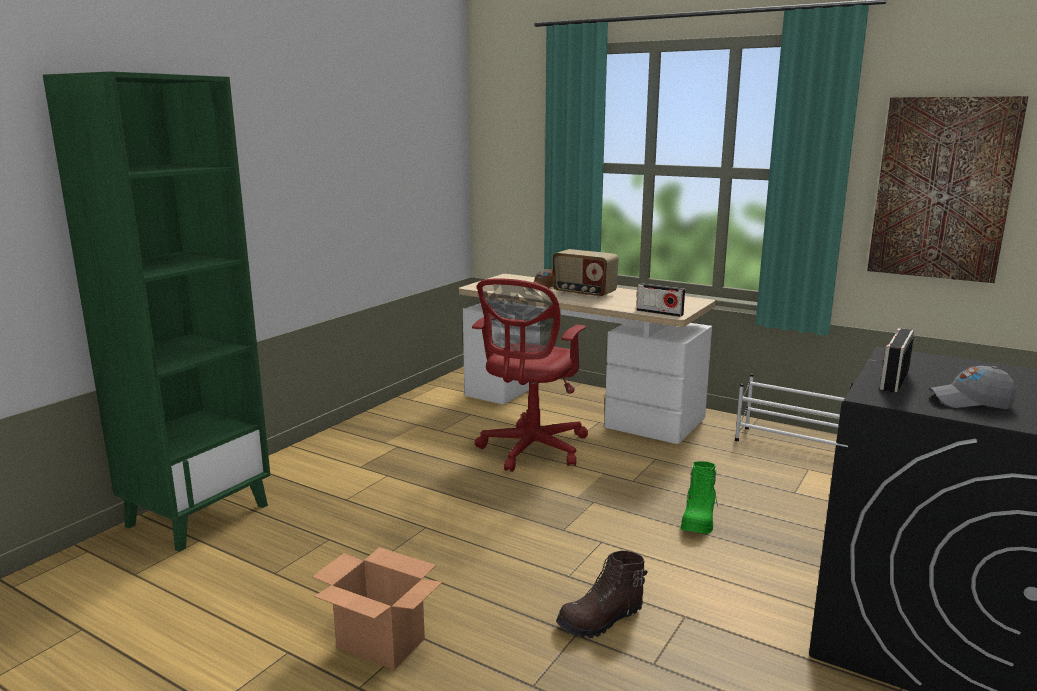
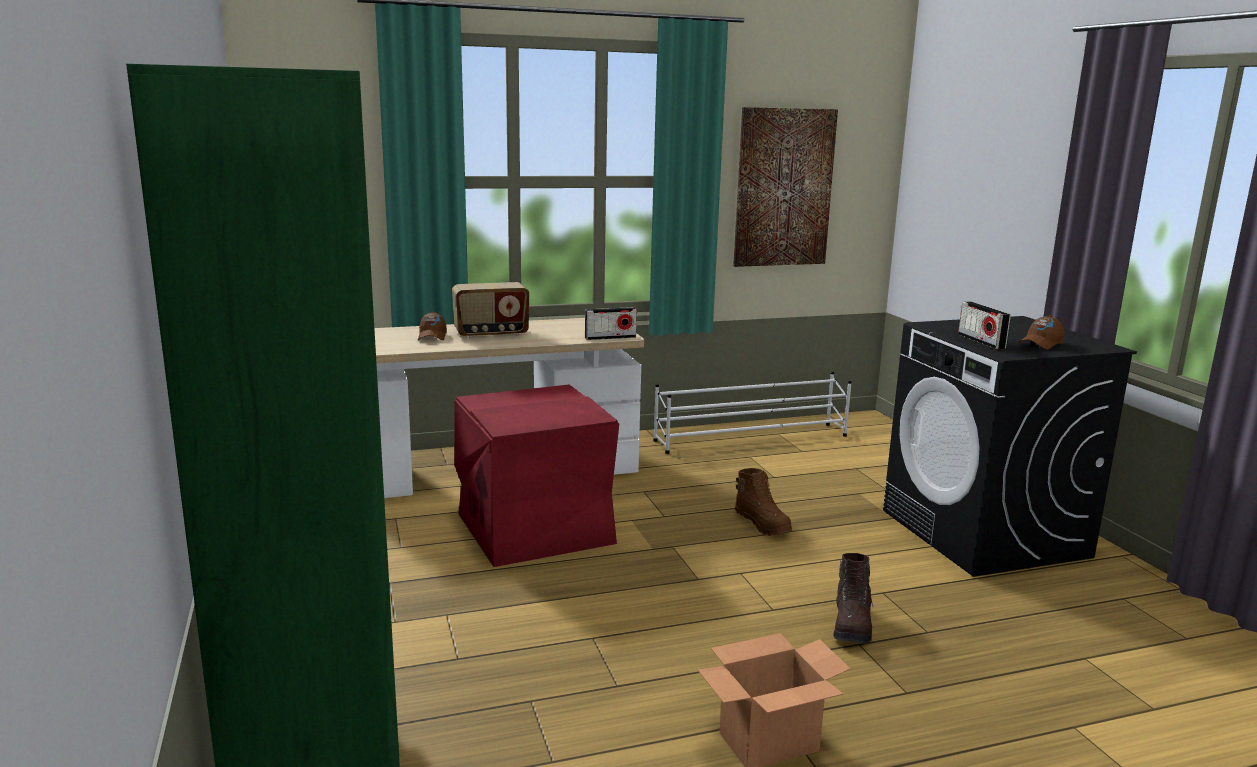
camera: 50 degrees left, 0 degrees up
red office chair [472,278,588,472] -> red storage box [454,385,619,567]
green boot [680,461,718,534] -> brown boot [735,468,792,536]
grey cap [929,366,1016,409] -> brown cap [1018,315,1064,350]

